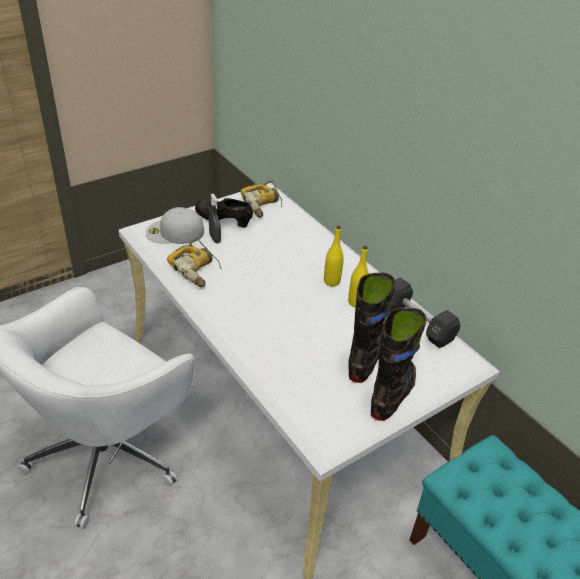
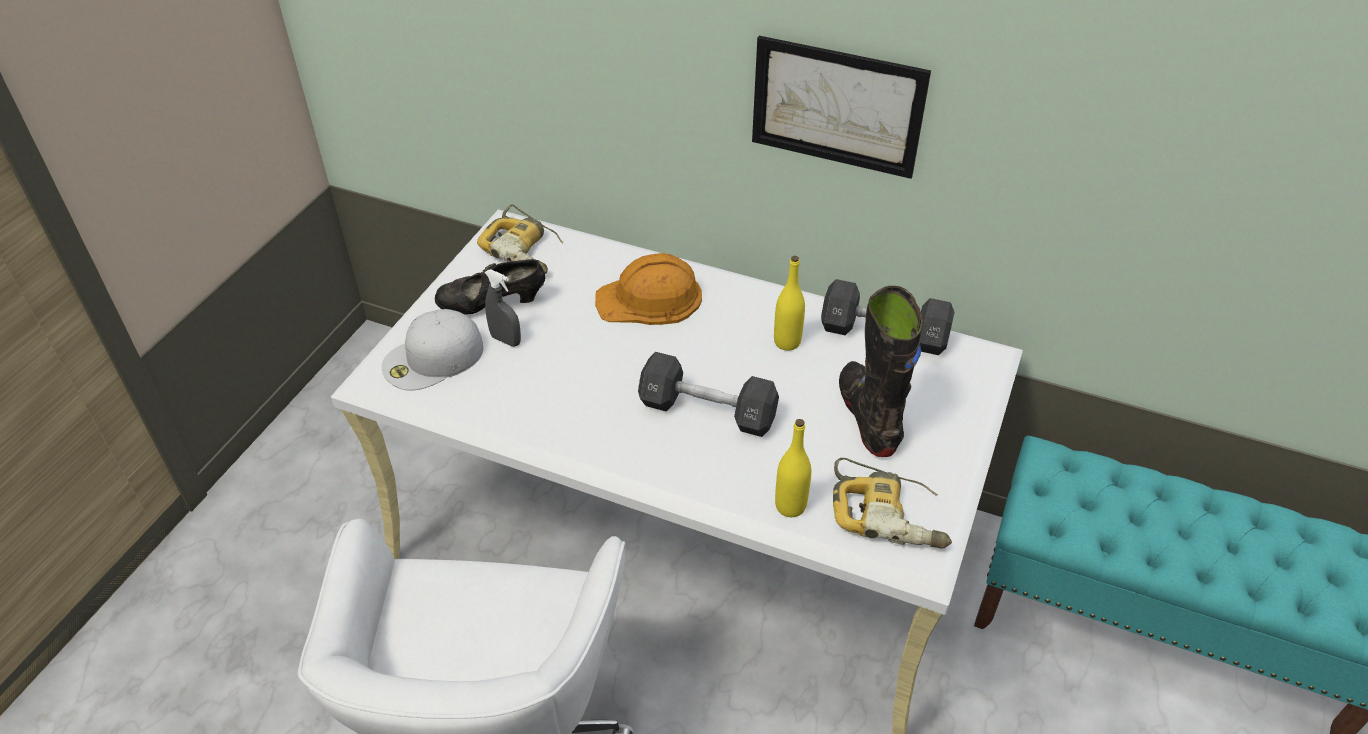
camera: 30 degrees left, 5 degrees up
power drill [167,238,222,287] -> power drill moved to [833,458,952,548]
yellow bottle [324,226,344,286] -> yellow bottle moved to [775,419,811,517]
black boot [371,308,427,421] -> none
none -> orange hard hat [595,253,702,325]
none -> black dumbbell [638,352,779,437]
none -> picture [752,36,931,179]

